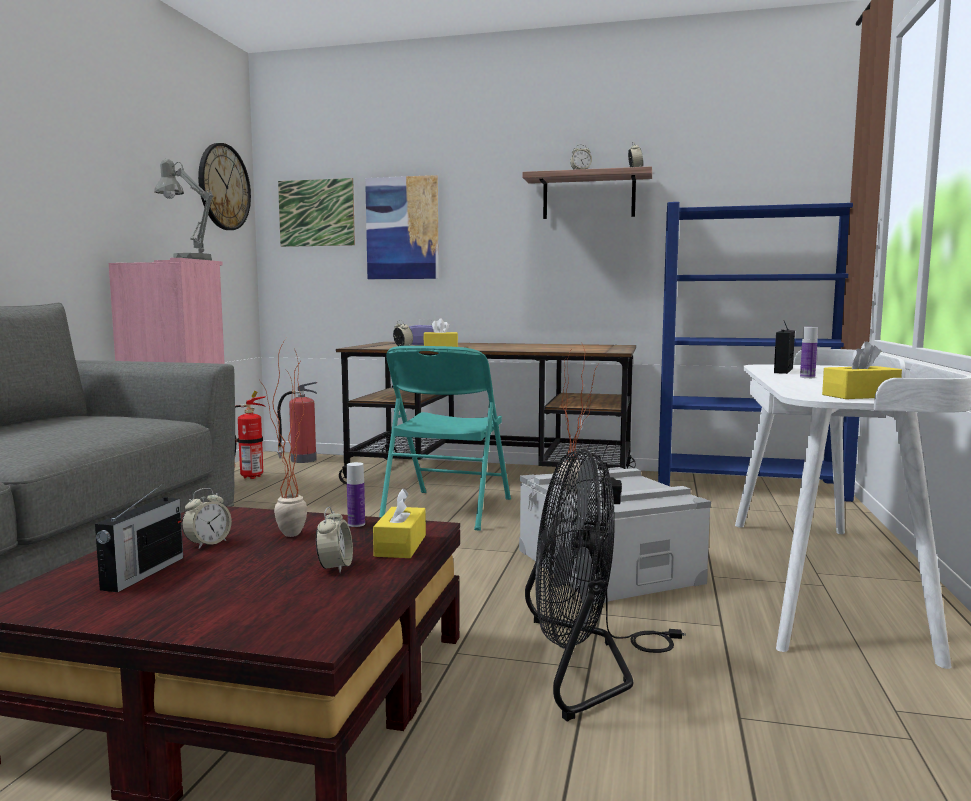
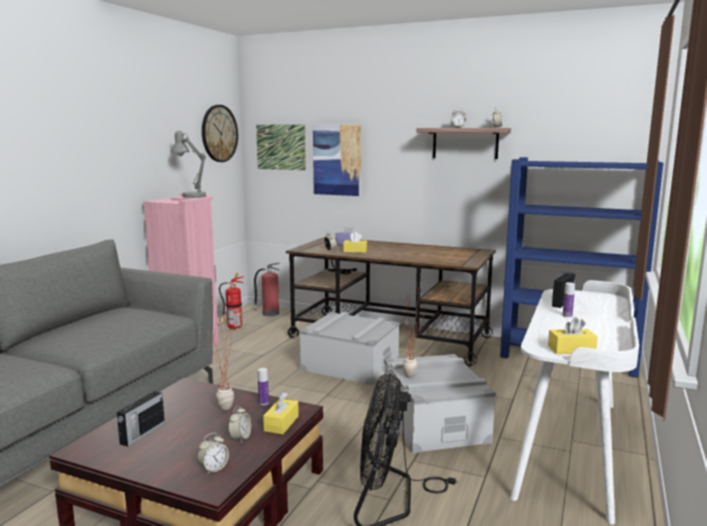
camera: 10 degrees right, 5 degrees up
alarm clock [182,488,232,549] -> alarm clock moved to [197,433,229,475]
turquoise chair [379,346,511,531] -> grey storage box [299,312,399,385]

